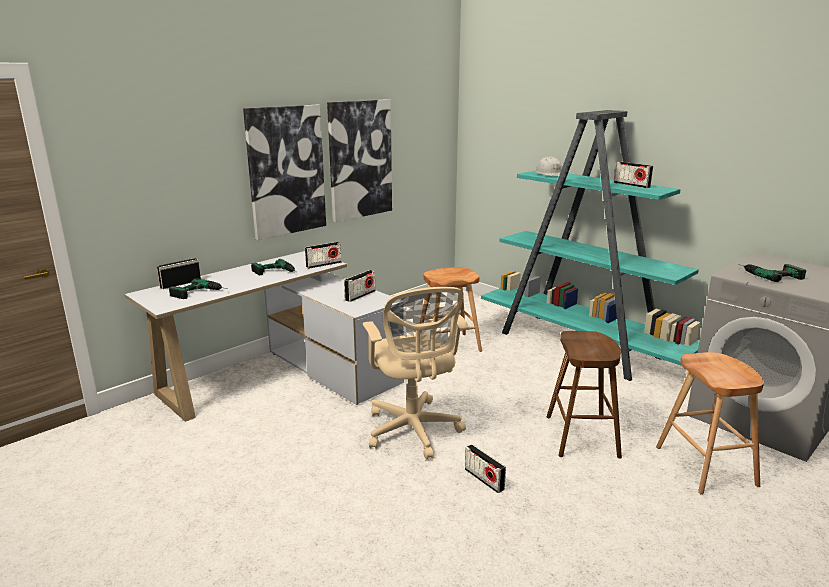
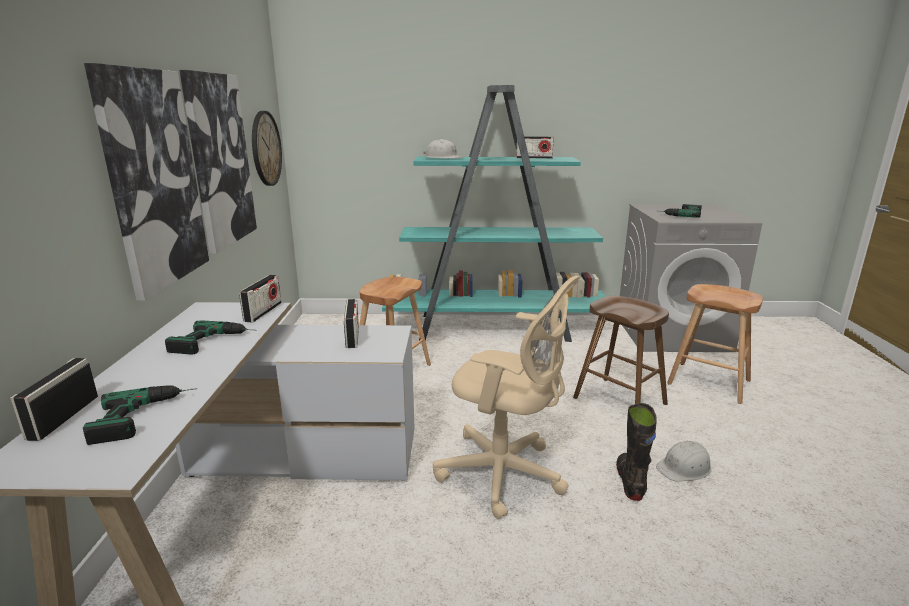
camera: 45 degrees left, 0 degrees up
radio [465,444,506,493] -> black boot [616,403,657,501]
none -> wall clock [252,111,282,186]
none -> white hard hat [656,441,712,482]

